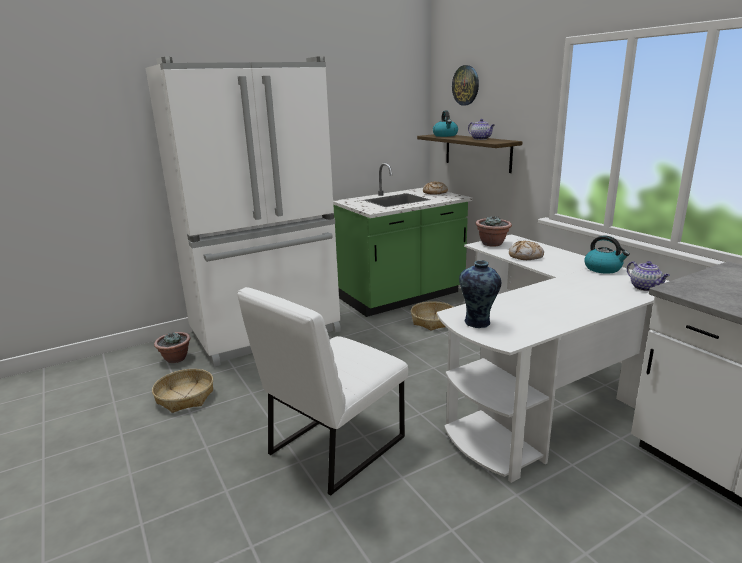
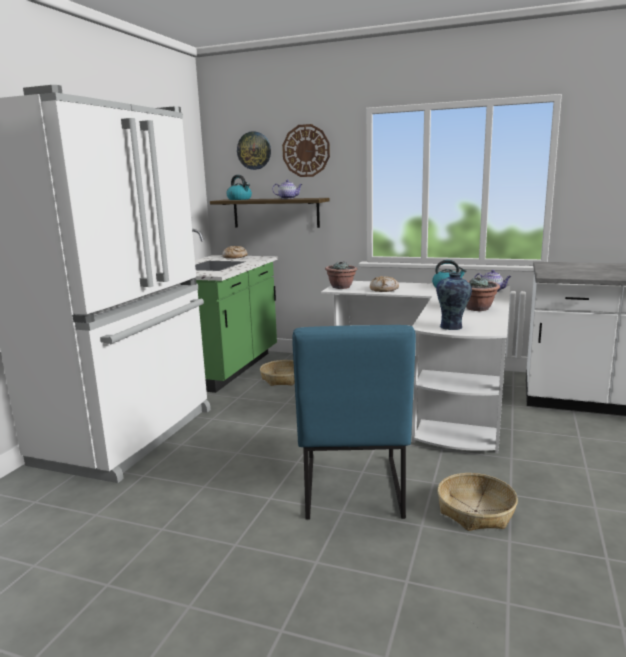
camera: 40 degrees left, 5 degrees down
basket [152,369,213,413] -> basket moved to [437,473,518,531]
potted plant [154,332,191,363] -> potted plant moved to [466,277,500,311]
white chair [237,287,408,496] -> blue chair [292,325,416,520]
none -> wall clock [282,124,330,177]

